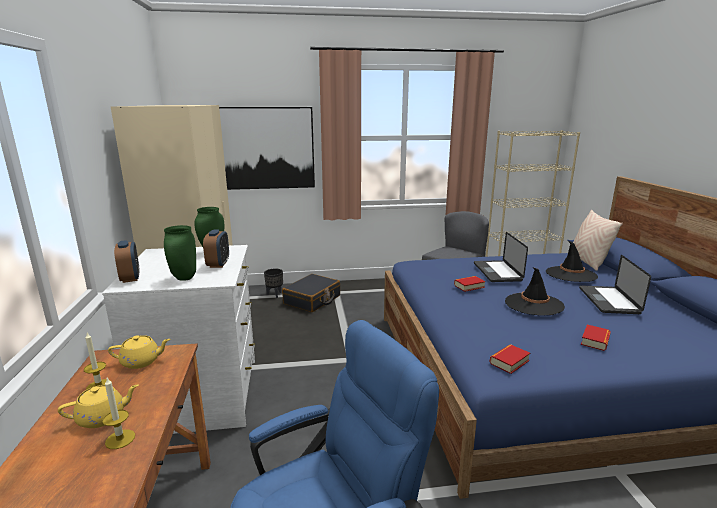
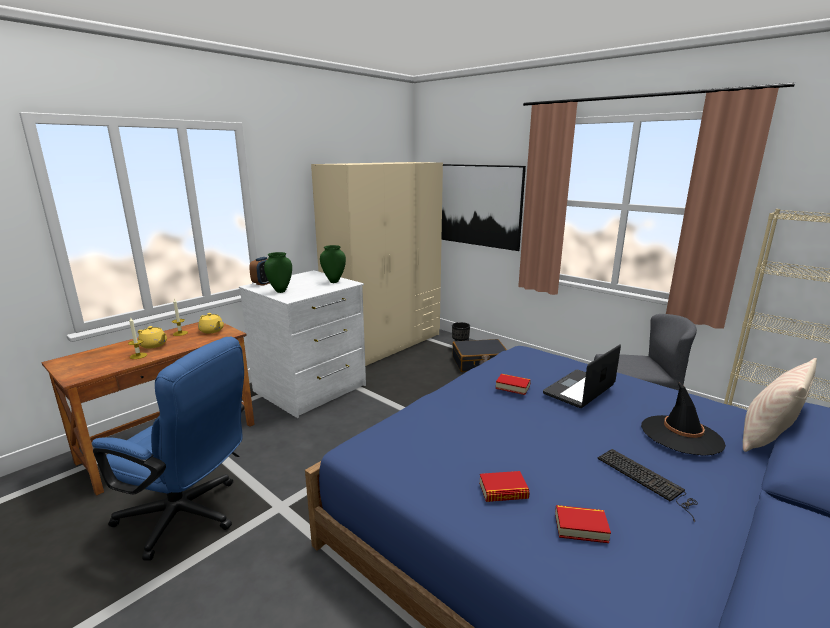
camera: 50 degrees right, 0 degrees up
alarm clock [203,229,229,268] -> none
book [490,344,530,374] -> book moved to [555,505,611,543]
black hat [505,268,565,316] -> none
laptop [579,255,651,314] -> keyboard [597,449,698,522]

